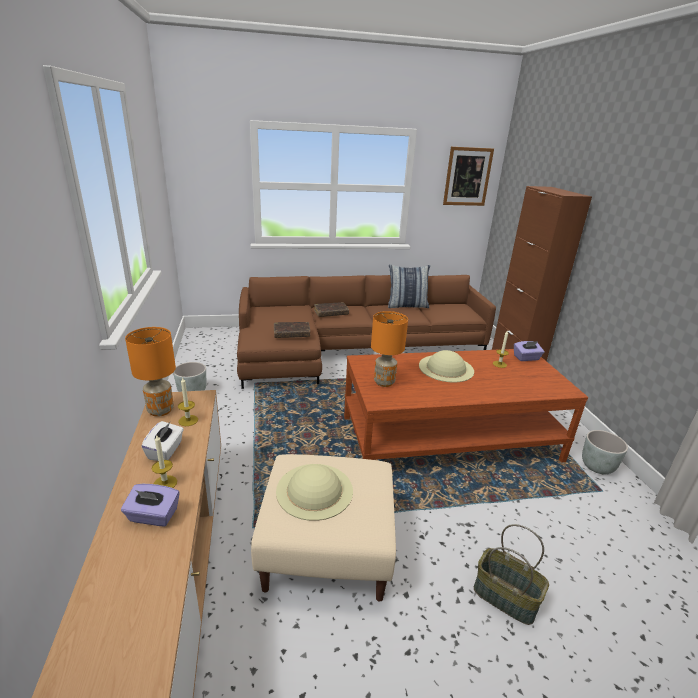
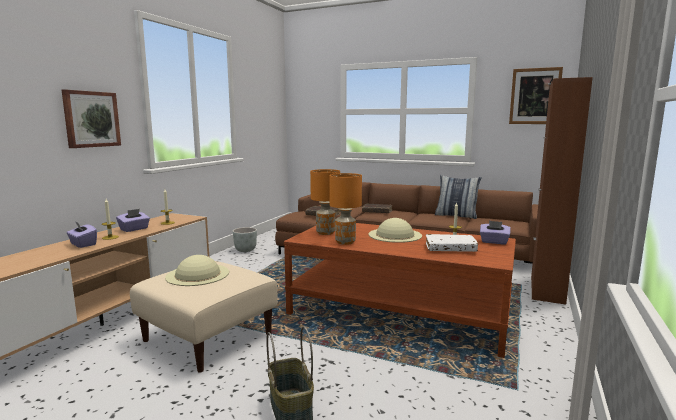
camera: 35 degrees right, 15 degrees down
orange table lamp [125,327,176,417] -> orange table lamp moved to [329,173,362,245]
white tissue box [141,421,184,461] -> purple tissue box [116,209,150,232]
grey planter [582,430,628,474] -> none
none -> picture [62,89,121,148]
none -> white book [426,234,478,252]

